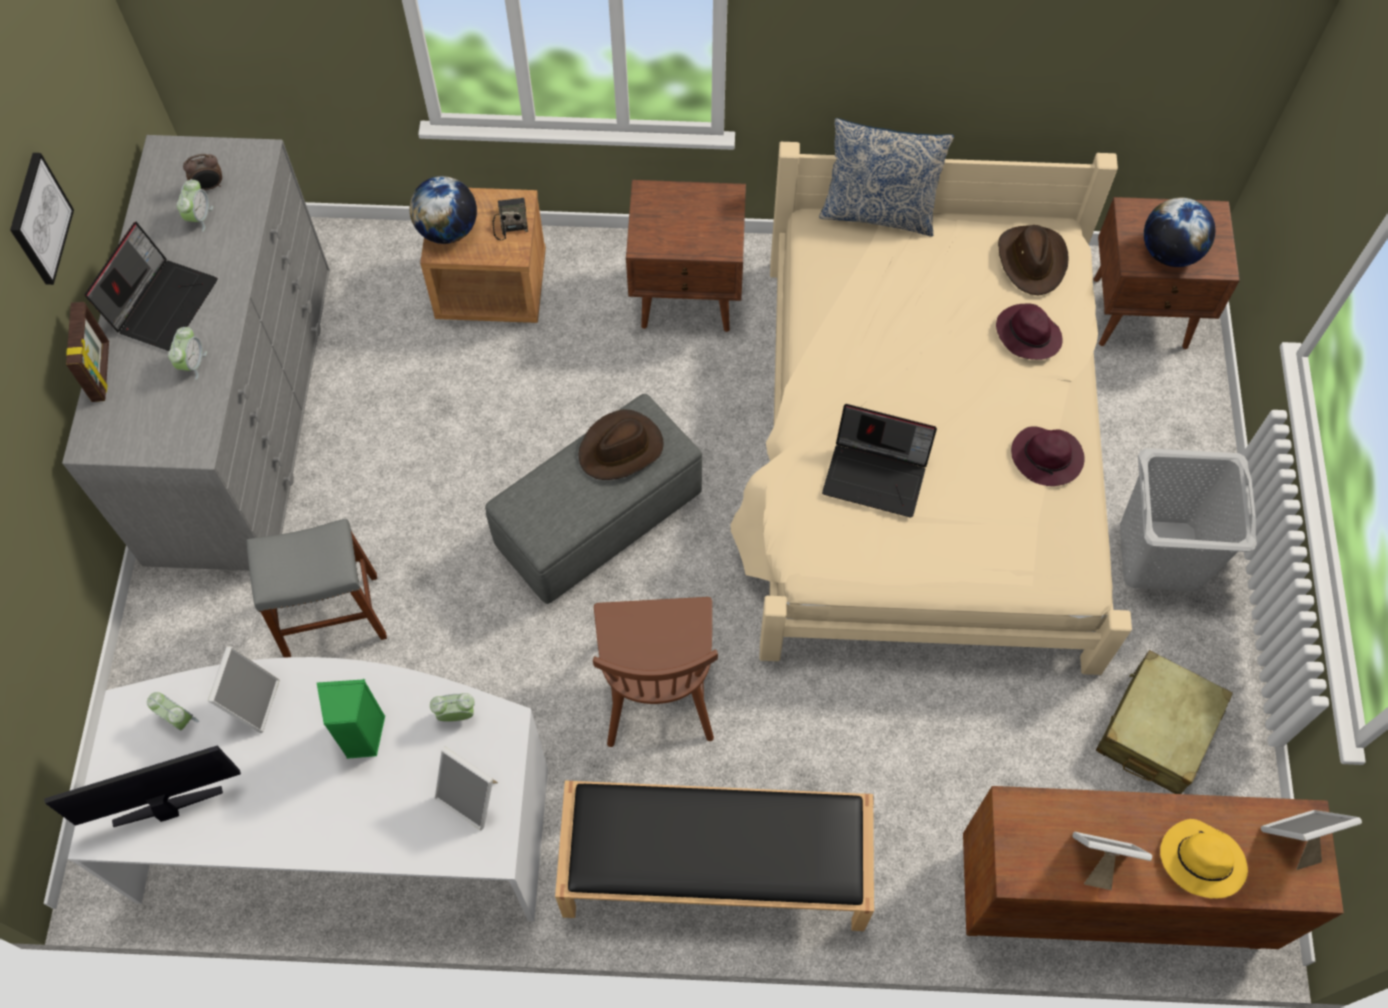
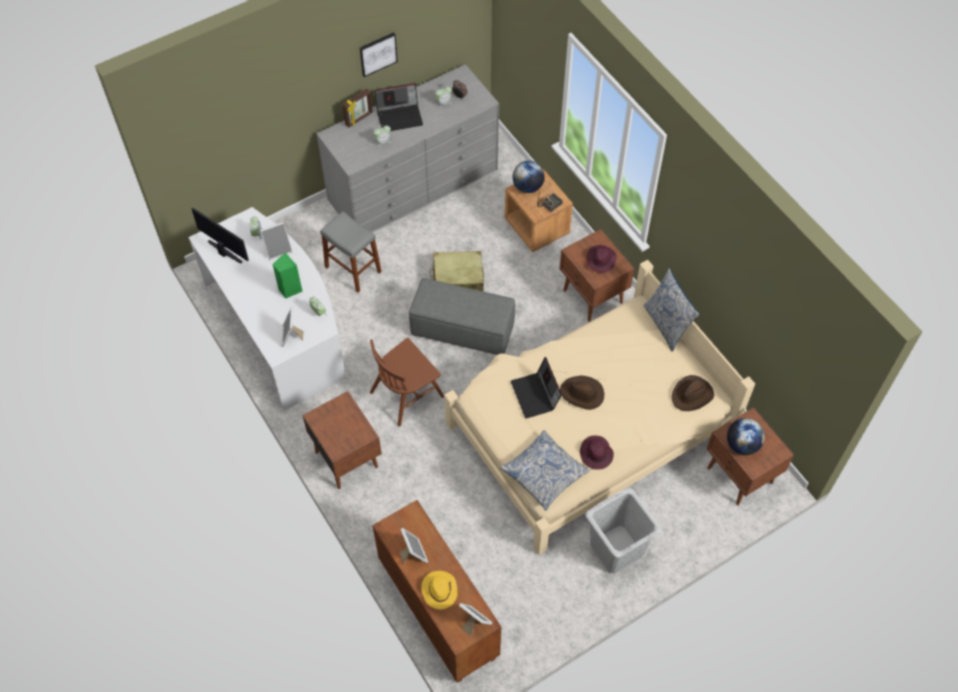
camera: 55 degrees right, 5 degrees down
black bench [555,780,874,931] -> brown nightstand [302,391,382,489]
brown hat [578,409,664,480] -> brown hat moved to [560,375,604,410]
purple hat [996,304,1063,360] -> purple hat moved to [586,245,617,273]
beige suitcase [1096,650,1233,794] -> beige suitcase moved to [430,251,484,292]
none -> pillow [500,430,590,510]

